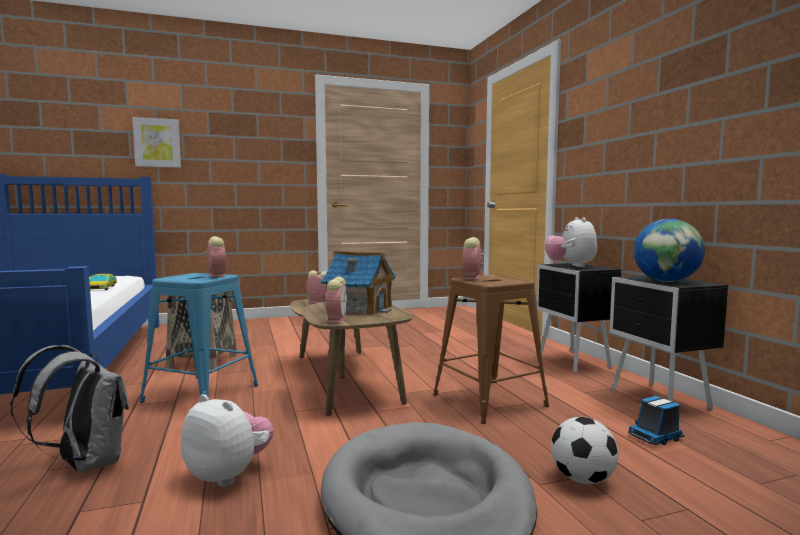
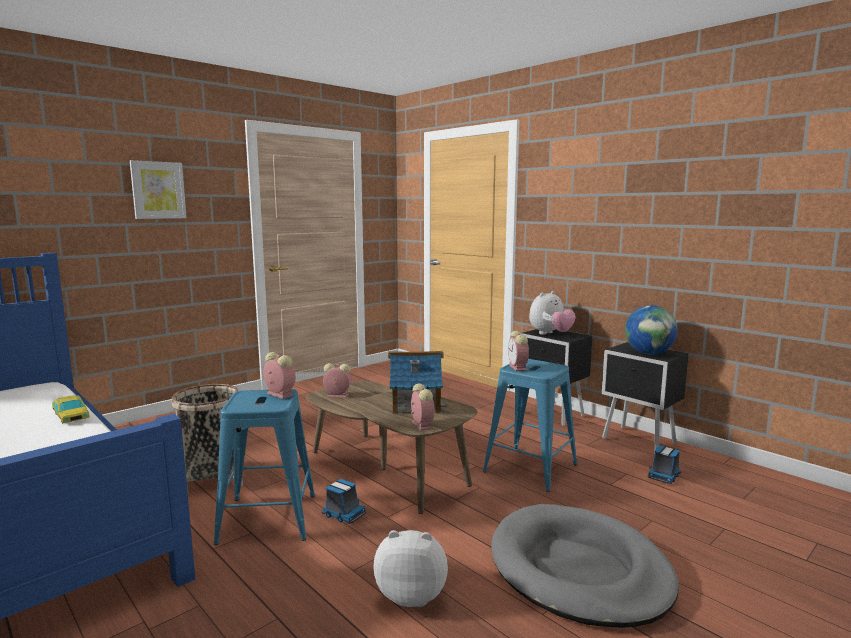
camera: 25 degrees left, 5 degrees up
grey backpack [11,345,129,473] -> none
picture [132,117,181,168] -> picture moved to [130,160,187,219]
brown stool [433,275,549,424] -> blue stool [483,359,577,492]
plush toy [545,217,597,267] -> plush toy turned 105 degrees counterclockwise [529,291,576,335]
football [551,417,619,484] -> none
none -> toy truck [321,479,366,524]

